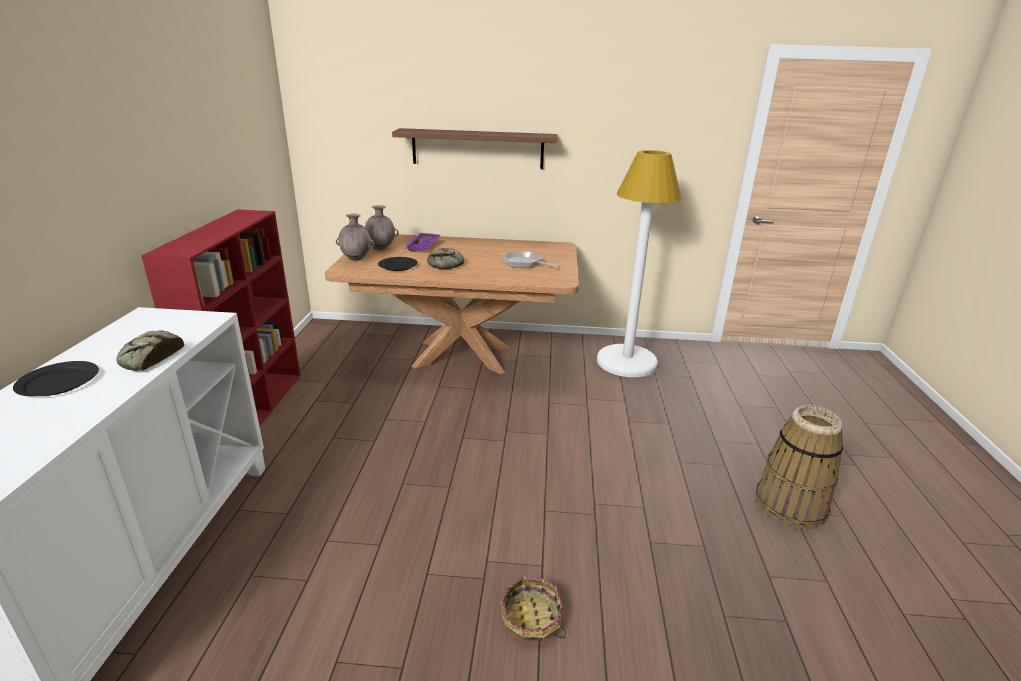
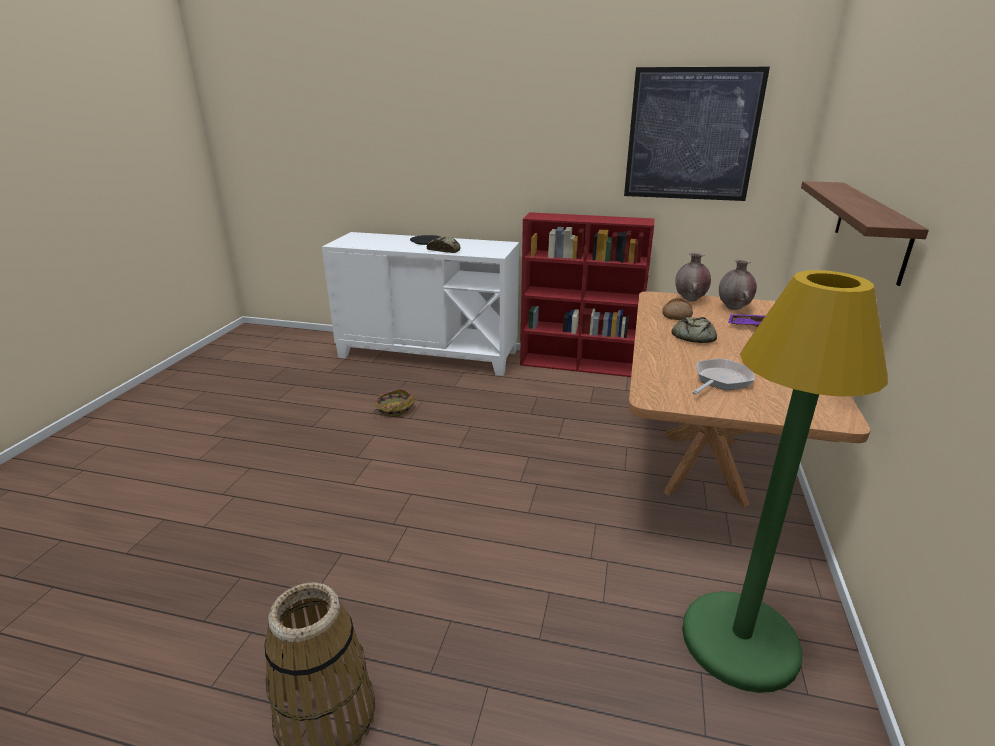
camera: 100 degrees right, 0 degrees up
black plate [378,257,418,271] -> bread [662,298,693,320]
basket [500,576,566,640] -> basket moved to [373,388,415,417]
white floor lamp [597,150,681,377] -> green floor lamp [682,270,888,693]
none -> picture [624,67,770,201]

